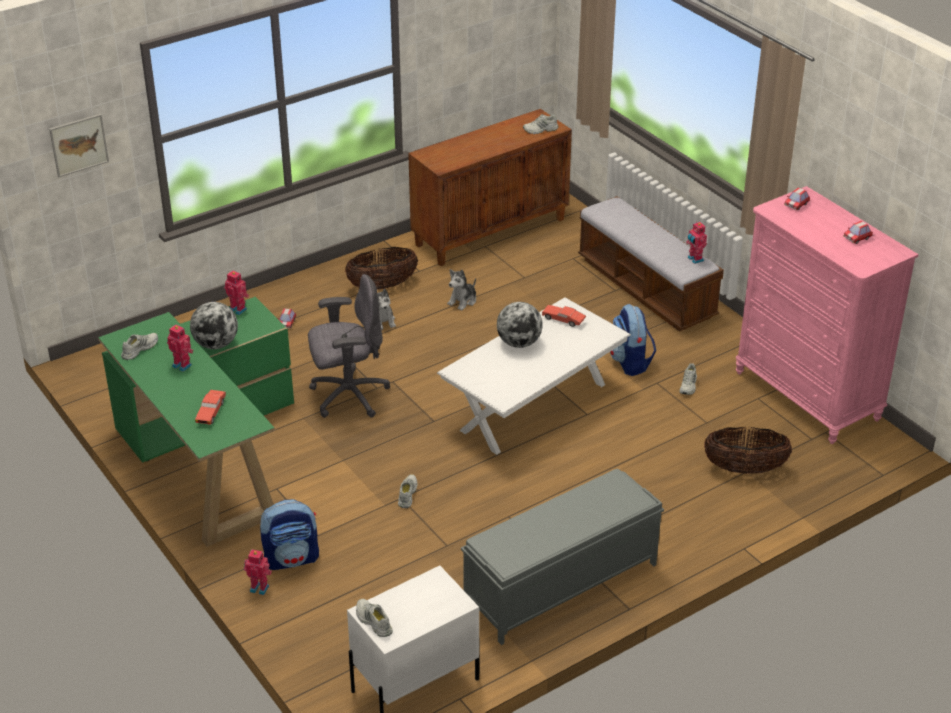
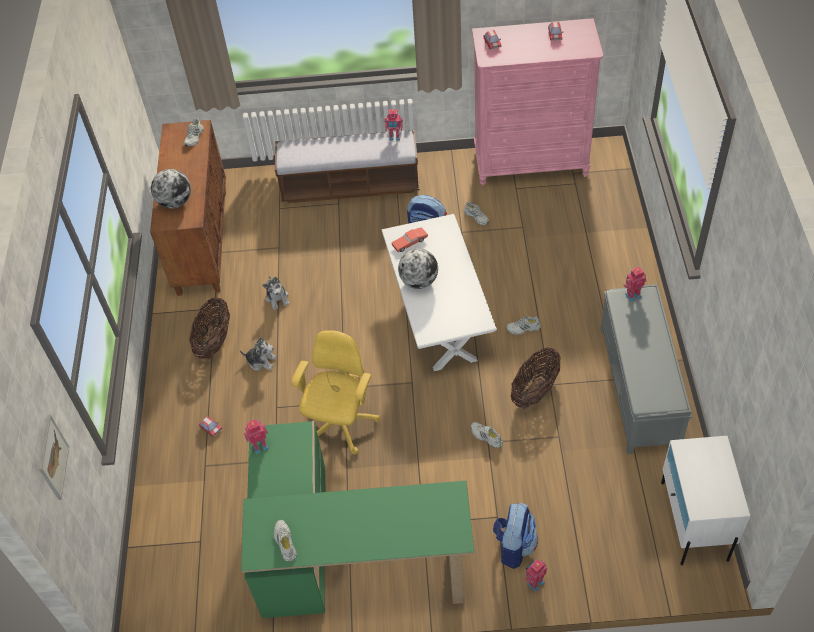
camera: 55 degrees left, 15 degrees up
toy robot [167,325,194,372] -> toy robot moved to [624,267,647,302]
globe [190,302,238,349] -> globe moved to [151,169,191,209]
red toy car [195,390,226,425] -> none
grey office chair [308,274,390,418] -> yellow office chair [291,330,380,454]
white shoe [356,599,393,637] -> white shoe moved to [506,316,541,335]
basket [704,427,792,474] -> basket moved to [511,347,561,409]

